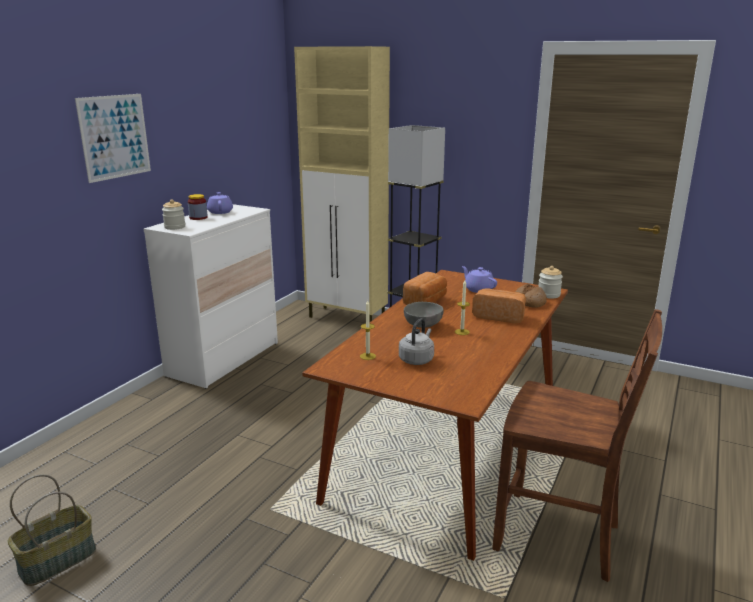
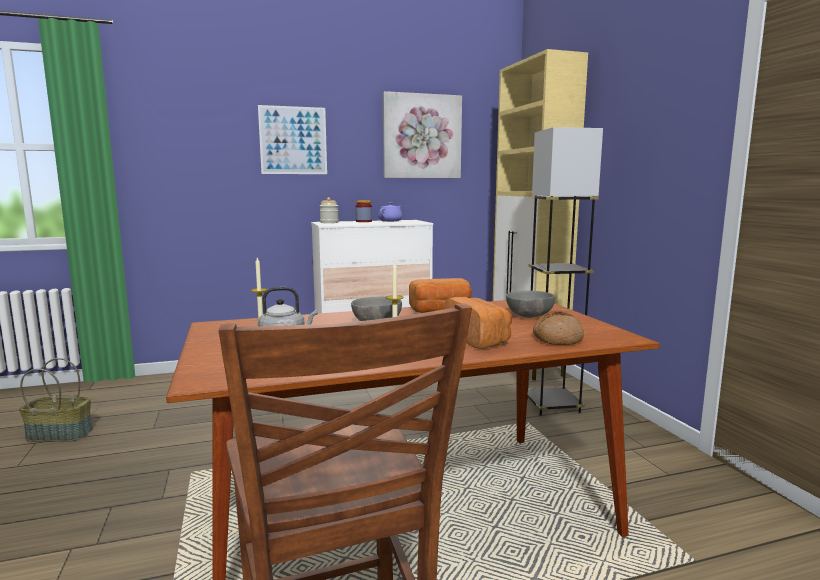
camera: 45 degrees right, 10 degrees down
purple teapot [462,266,497,293] -> grey bowl [506,291,555,318]
jar [538,266,563,299] -> none
none -> picture [383,91,462,178]

